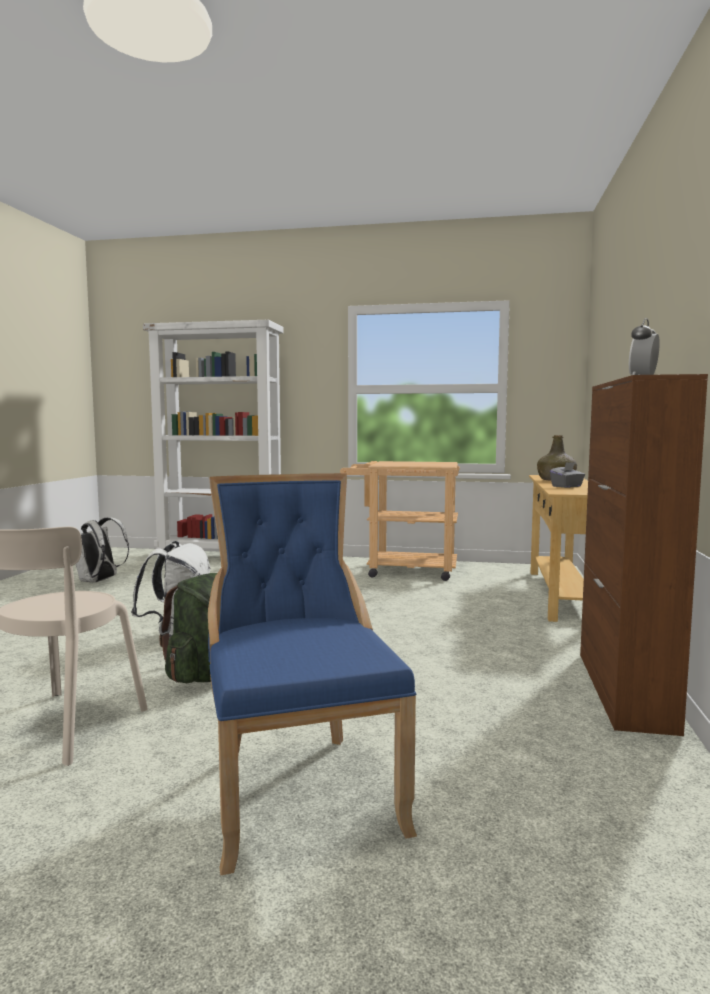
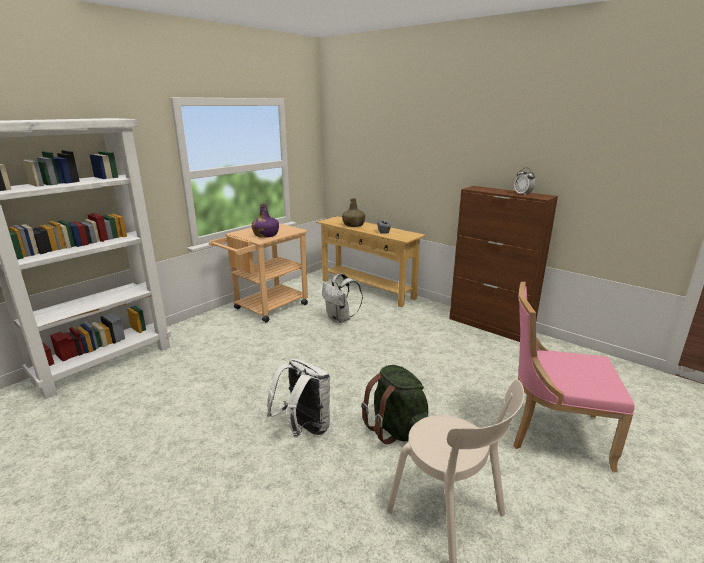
camera: 60 degrees left, 15 degrees up
white backpack [76,517,129,583] -> white backpack moved to [322,273,363,324]
blue chair [208,473,417,875] -> pink chair [513,282,635,472]
none -> purple bottle [252,204,279,237]

